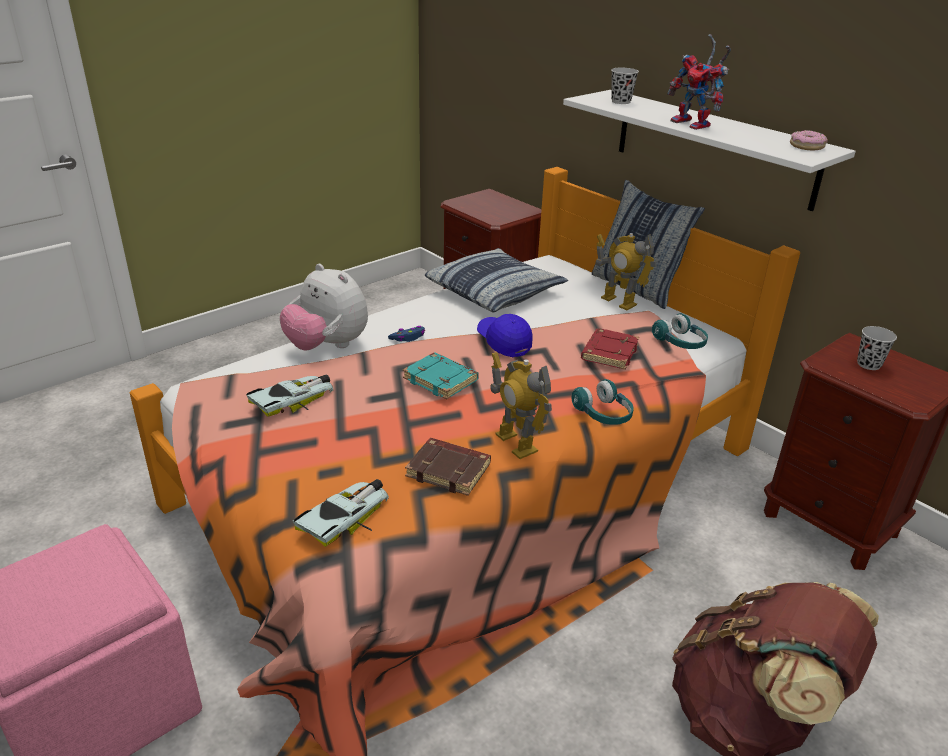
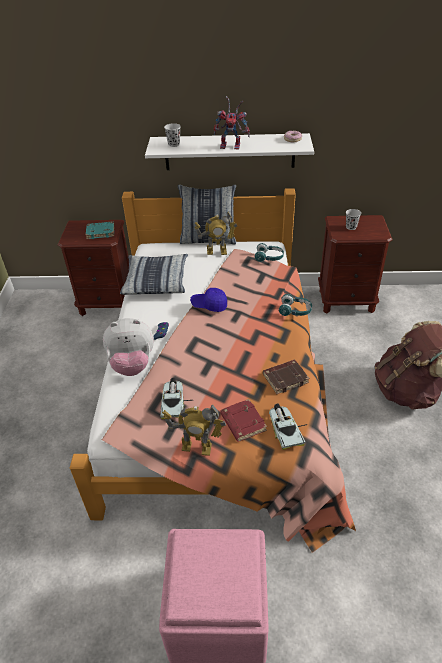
camera: 45 degrees left, 10 degrees up
turquoise book [403,353,479,400] -> turquoise book moved to [86,221,114,239]
toy robot [491,352,552,459] -> toy robot moved to [162,404,226,456]
red book [581,328,639,370] -> red book moved to [220,399,267,442]

